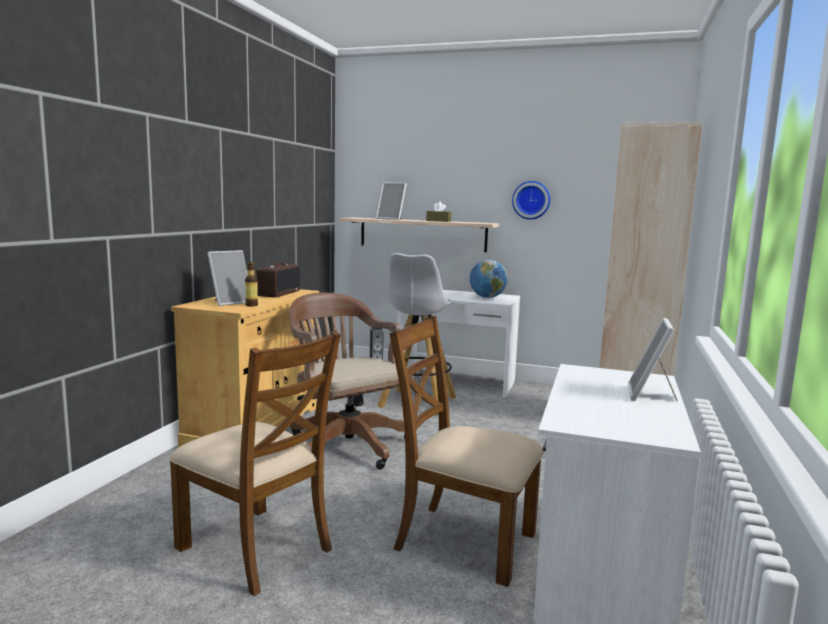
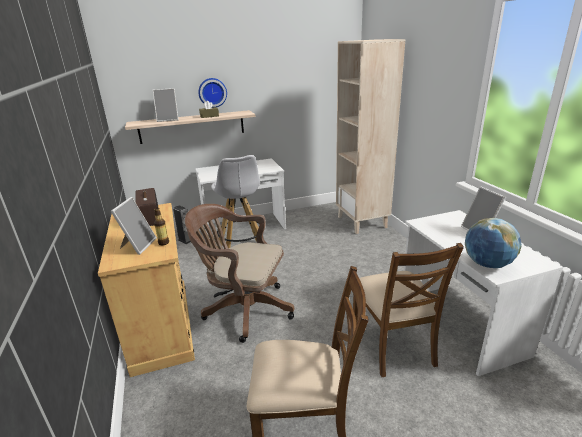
camera: 35 degrees left, 15 degrees up
brown chair [390,316,544,587] -> brown chair turned 90 degrees counterclockwise [353,243,464,377]
globe [470,260,508,298] -> globe moved to [465,218,522,268]
wall clock [512,181,550,220] -> wall clock moved to [198,78,227,108]

